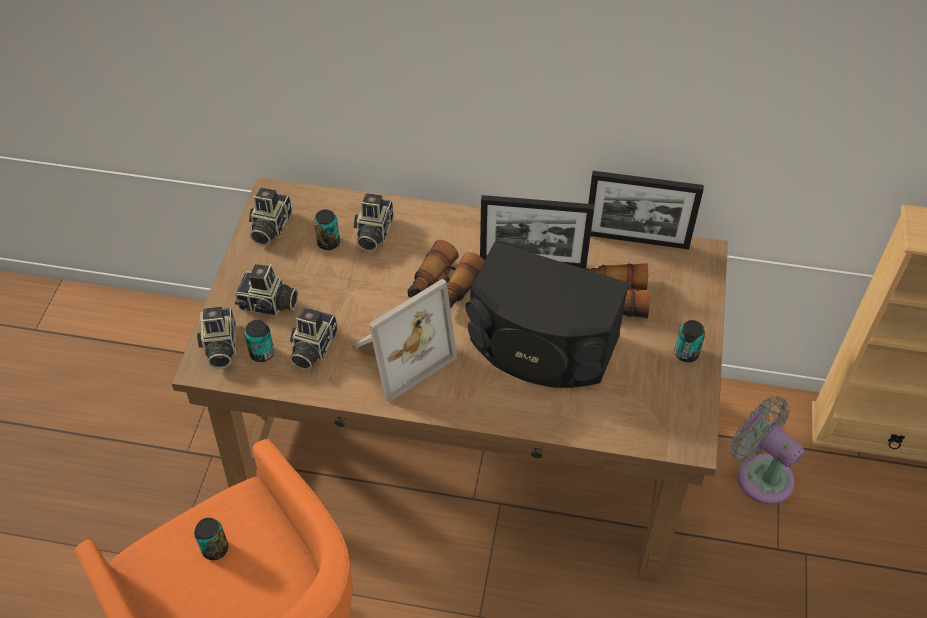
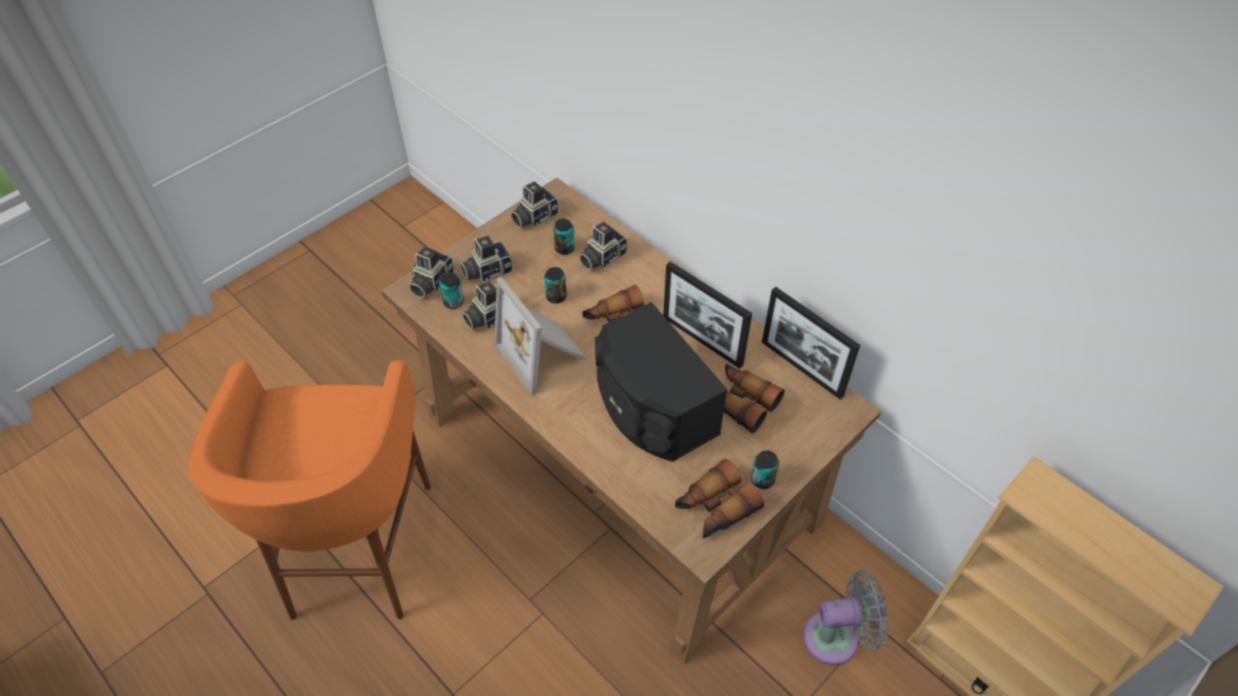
camera: 35 degrees right, 0 degrees up
can [194,518,228,560] -> can moved to [544,267,567,304]
camera [235,264,298,316] -> camera turned 105 degrees clockwise [460,236,513,283]
picture frame [351,279,457,403] -> picture frame turned 60 degrees clockwise [495,277,586,395]
grey fan [730,396,805,504] -> grey fan turned 90 degrees clockwise [803,570,889,665]
none -> binoculars [675,459,764,538]

